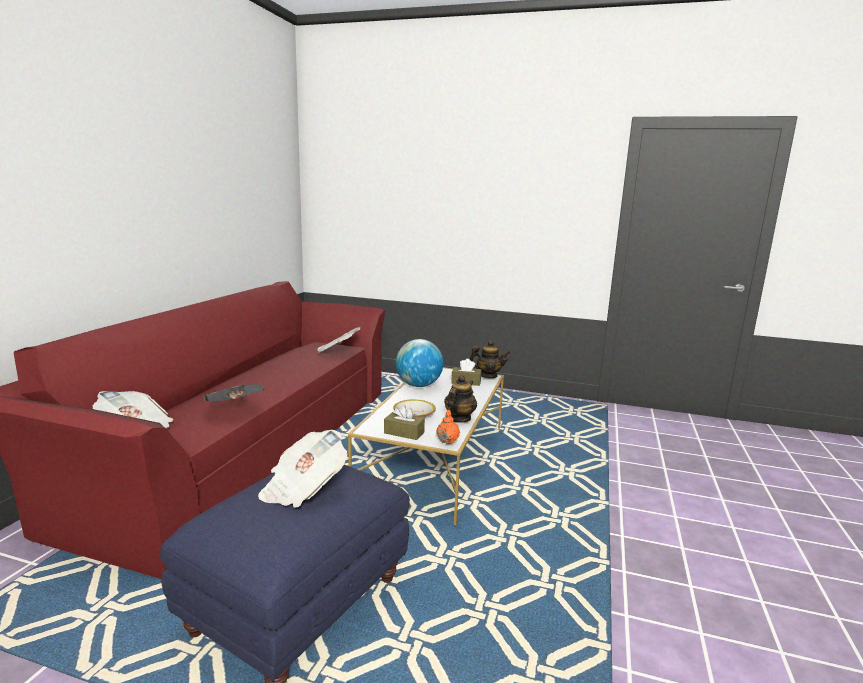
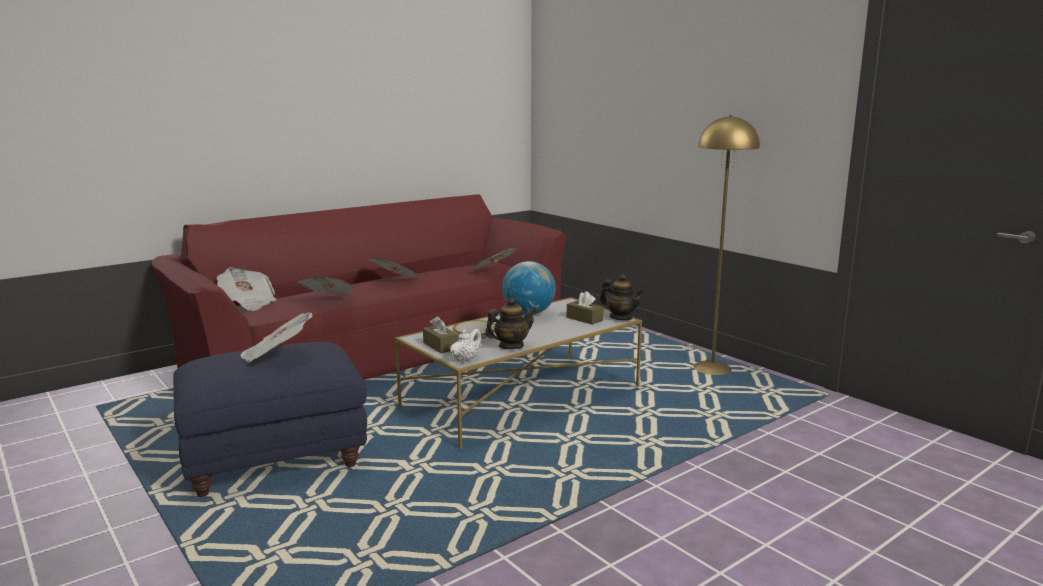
camera: 35 degrees right, 0 degrees up
orange teapot [436,410,460,444] -> white teapot [450,329,482,362]
none -> newspaper [368,258,419,277]
none -> yellow floor lamp [693,115,760,375]

